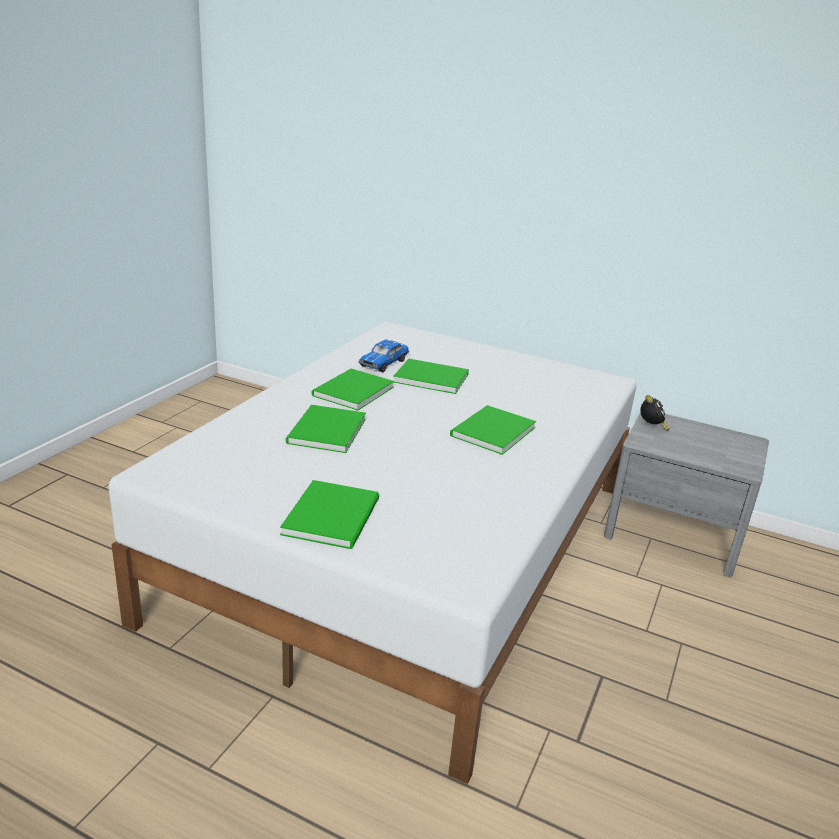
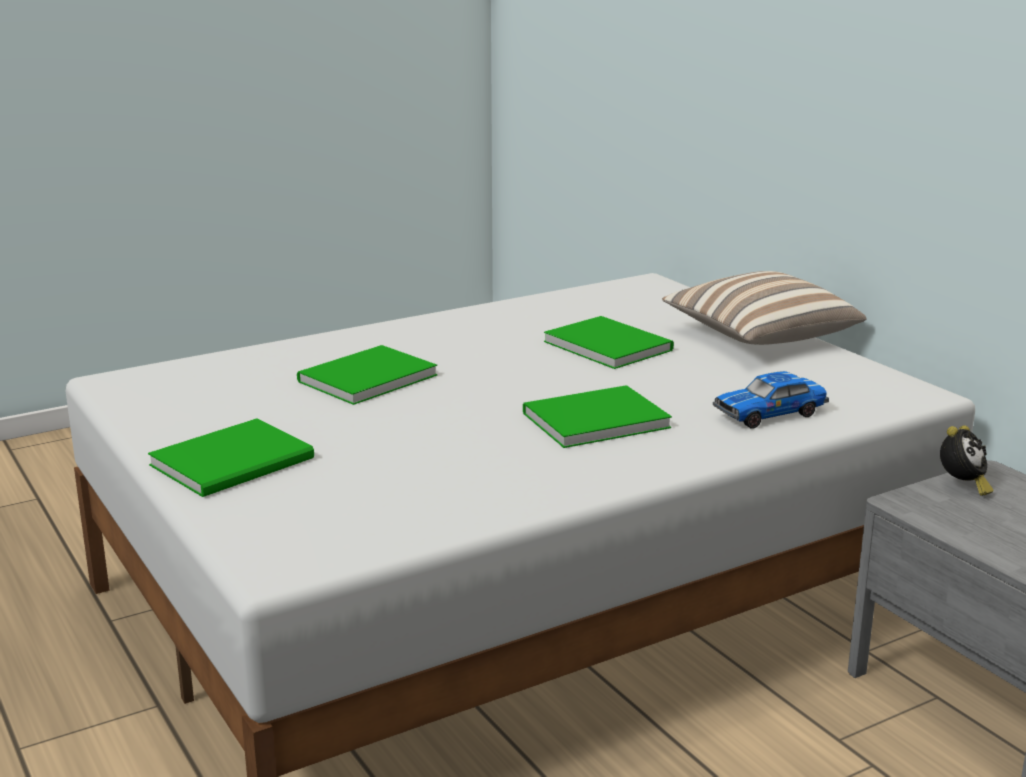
camera: 35 degrees right, 5 degrees down
green book [312,369,394,411] -> none
toy car [359,340,409,372] -> toy car moved to [713,371,829,429]
none -> pillow [662,271,867,345]

